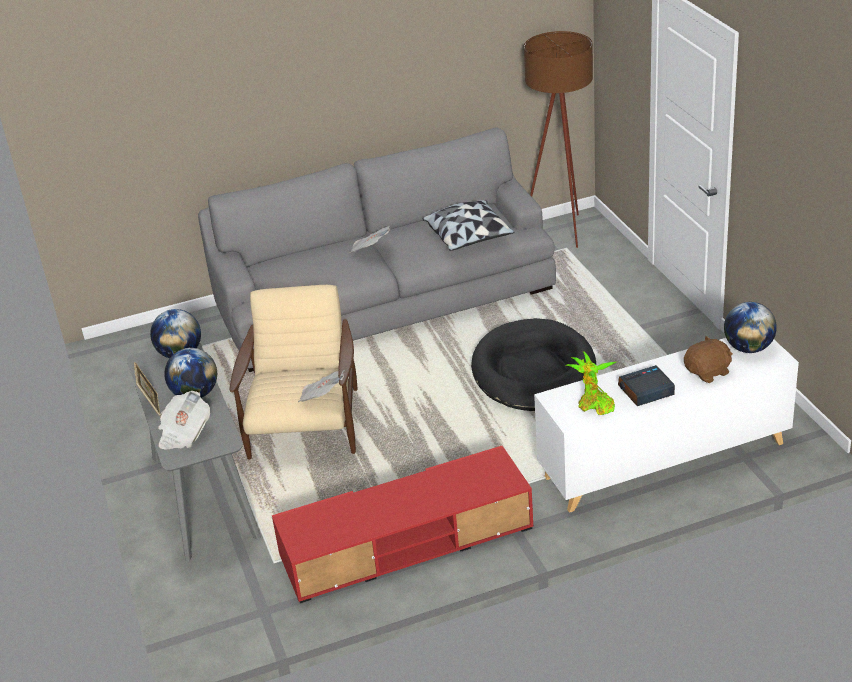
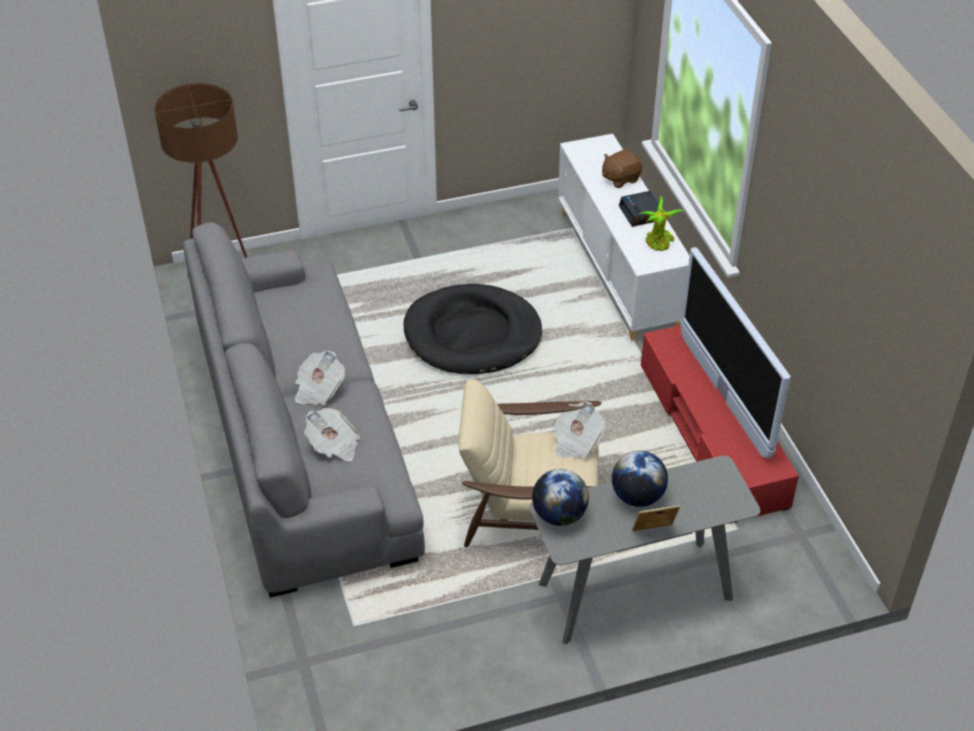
camera: 90 degrees left, 10 degrees up
newspaper [158,391,210,449] -> newspaper moved to [304,408,360,462]
pillow [423,200,515,251] -> none
brown plush toy [684,336,733,383] -> brown plush toy turned 90 degrees counterclockwise [602,150,642,188]
globe [724,302,777,353] -> none
none -> television [681,247,791,458]

